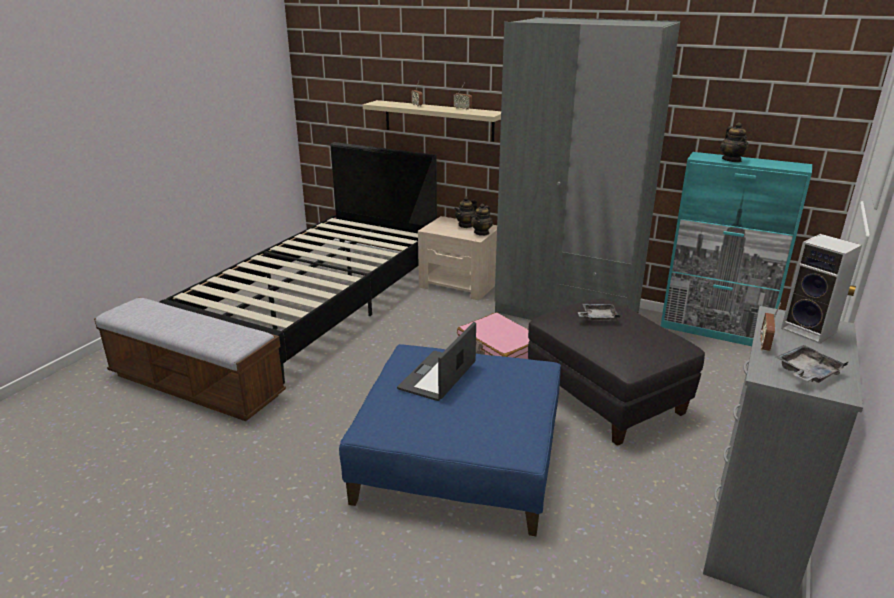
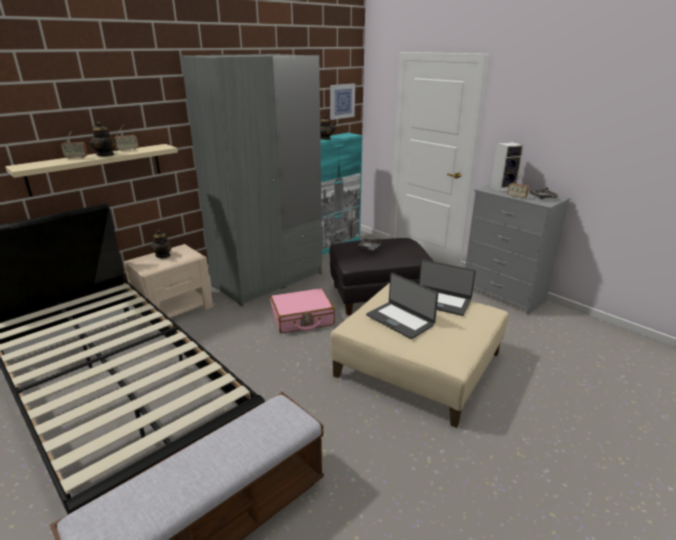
camera: 70 degrees left, 0 degrees up
blue ottoman [339,344,561,536] -> beige ottoman [330,283,508,428]
teapot [471,203,493,236] -> teapot moved to [90,122,116,156]
none -> picture [330,84,355,120]
none -> laptop [419,259,476,316]

